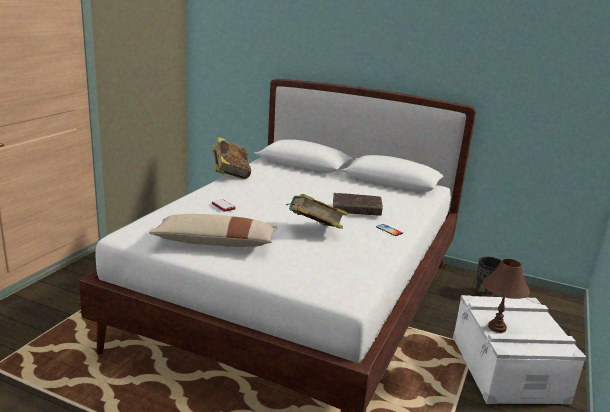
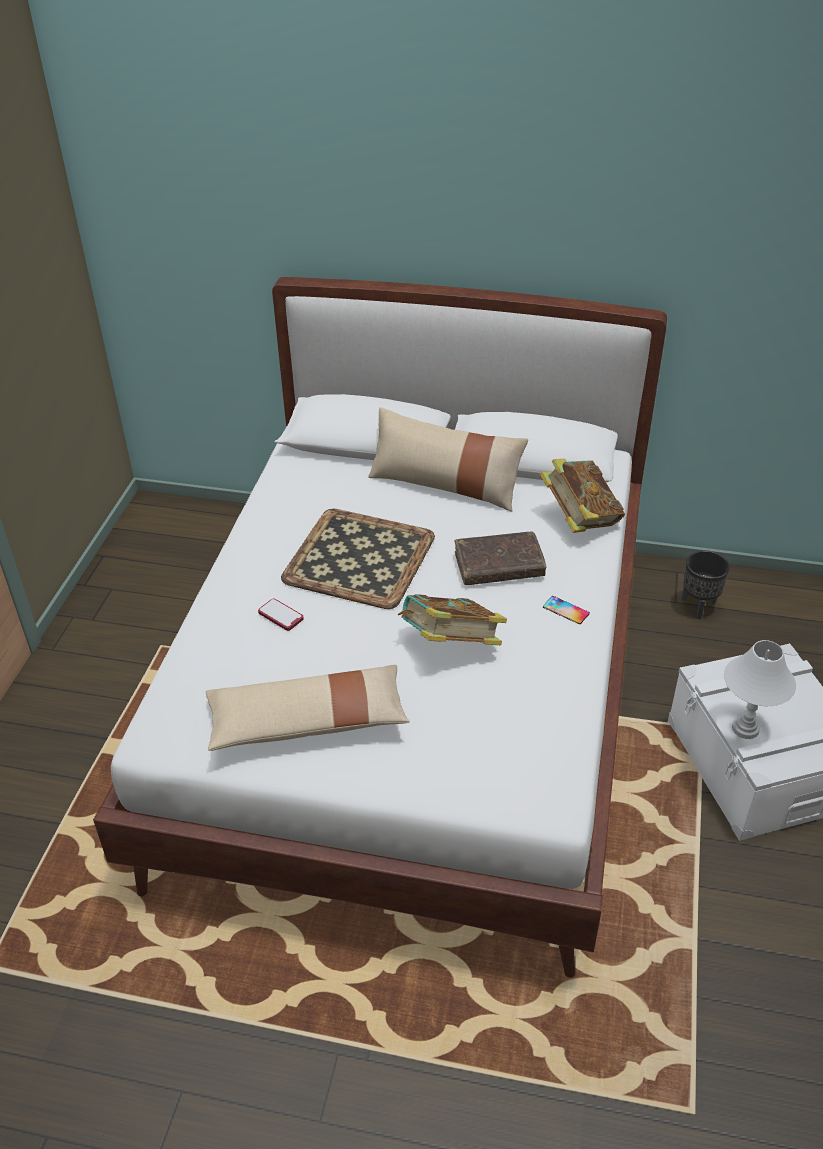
camera: 10 degrees left, 20 degrees up
book [212,137,251,179] -> book moved to [540,459,625,533]
brown table lamp [483,259,530,333] -> white table lamp [724,640,796,739]
none -> tray [281,509,435,609]
none -> beige pillow [368,407,528,512]

